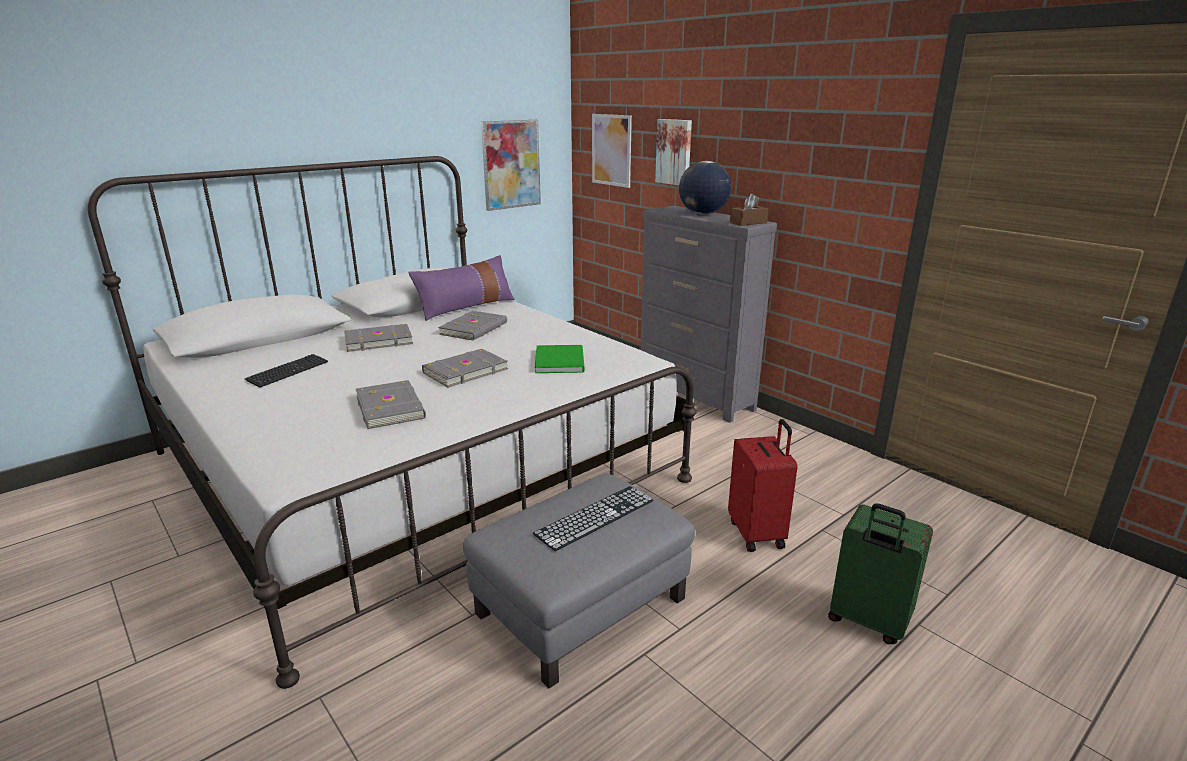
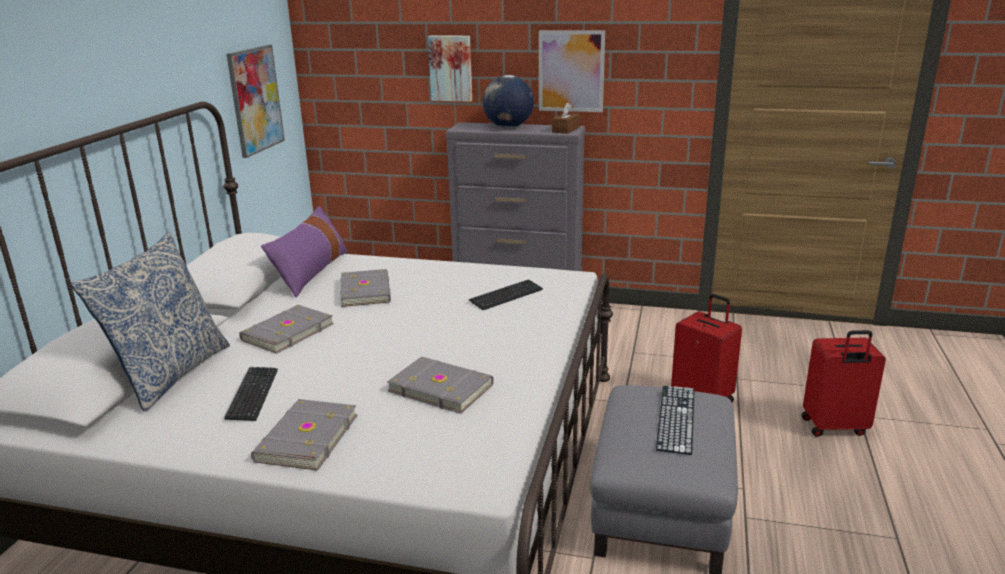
camera: 35 degrees left, 0 degrees up
grey book [422,349,508,388] -> grey book moved to [251,399,358,471]
green book [535,345,585,373] -> keyboard [469,279,543,310]
picture [592,114,632,188] -> picture moved to [539,30,605,112]
green suitcase [828,503,933,644] -> red suitcase [802,330,886,437]
none -> pillow [71,233,230,412]

